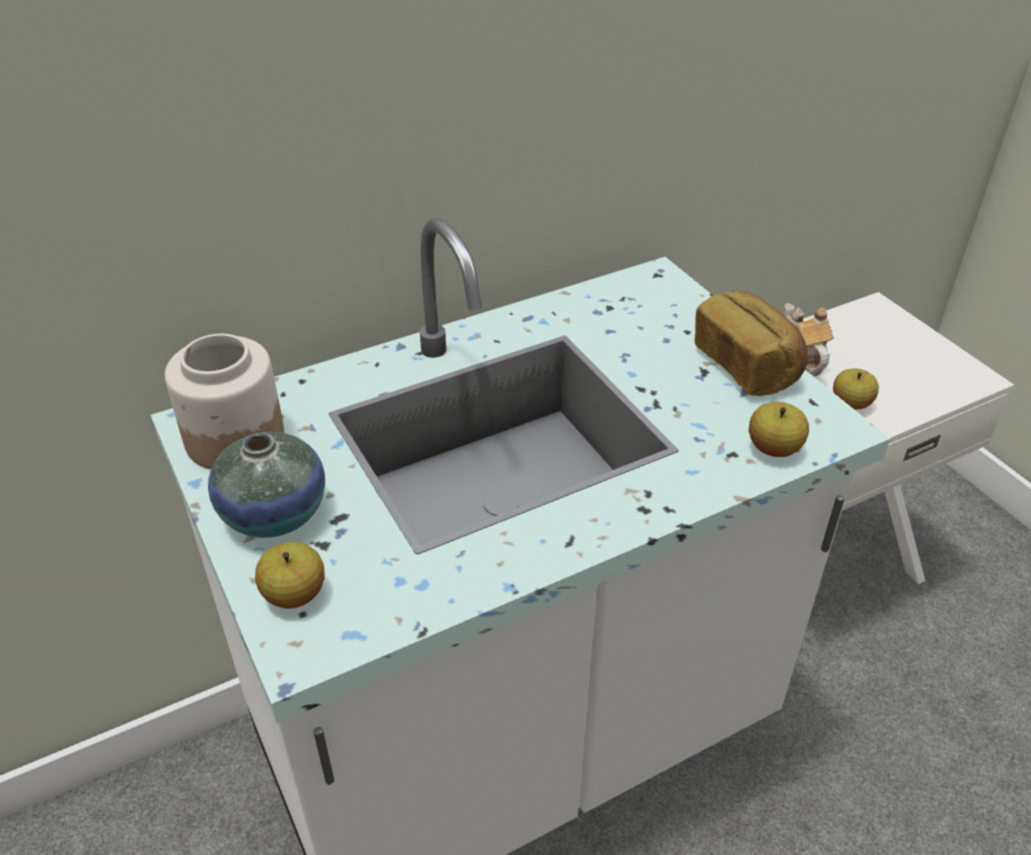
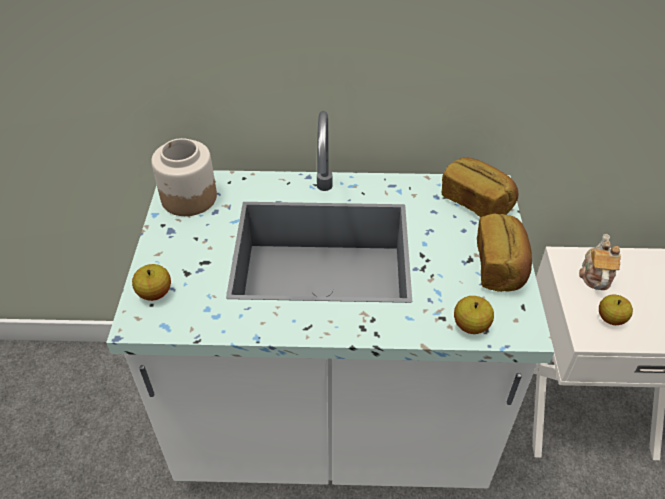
camera: 30 degrees right, 5 degrees up
vase [208,432,325,538] -> none
none -> bread [442,157,518,217]

